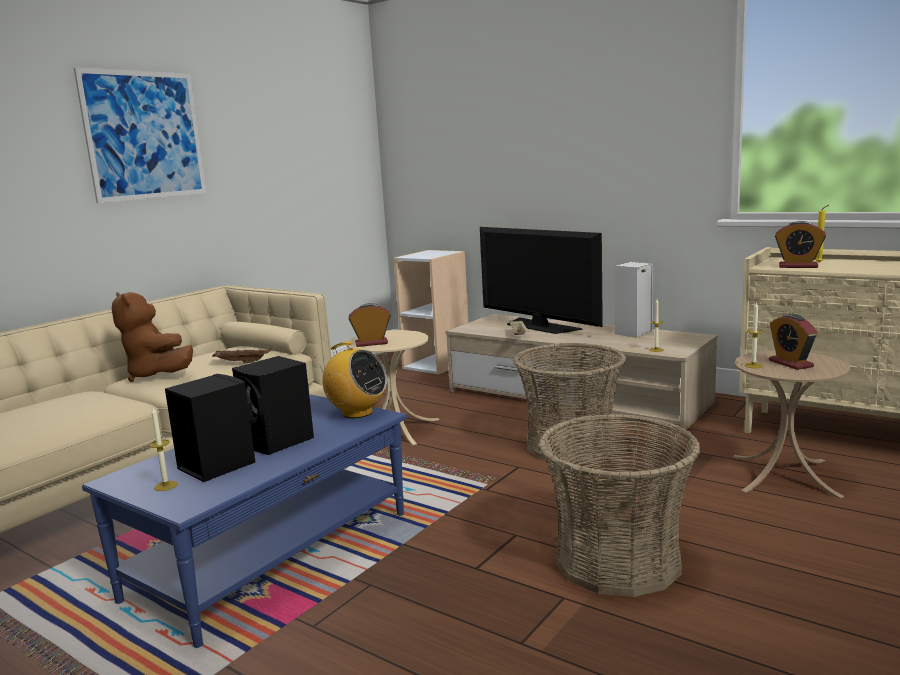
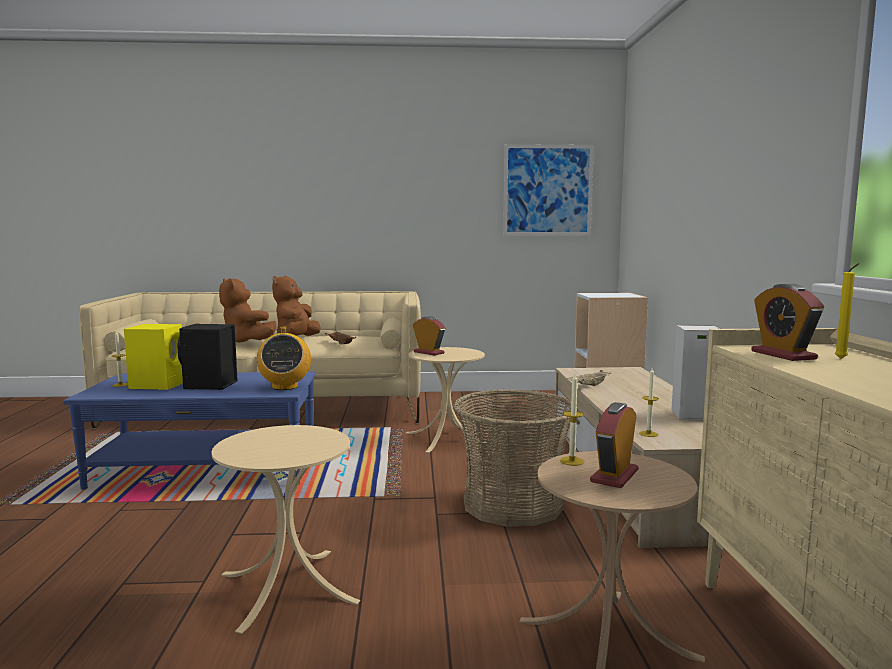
camera: 50 degrees right, 5 degrees down
picture [74,67,206,203] -> picture moved to [503,144,594,236]
black speaker [165,374,256,482] -> yellow speaker [124,324,183,390]
television [480,227,603,334] -> none
basket [538,414,701,597] -> beige side table [211,425,360,634]
none -> brown plush toy [219,278,276,342]

